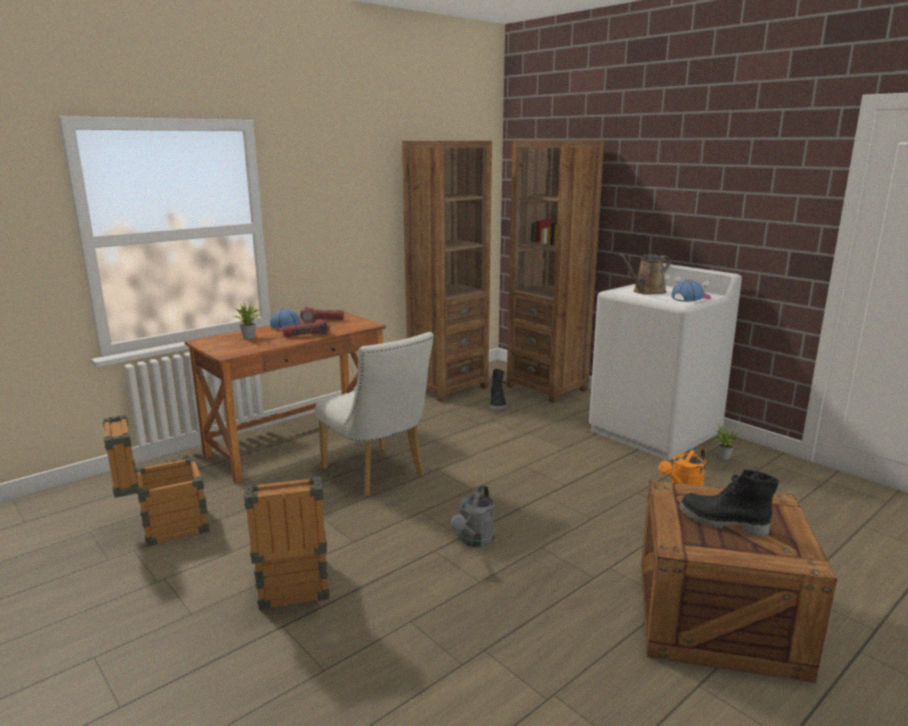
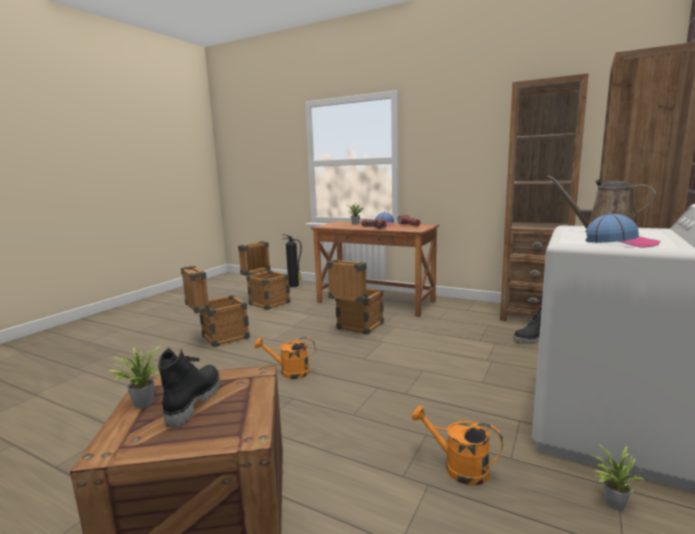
camera: 70 degrees right, 5 degrees down
white chair [315,332,434,497] -> crate [327,260,384,335]
grey watering can [450,485,495,547] -> orange watering can [254,337,316,379]
none -> potted plant [107,346,160,408]
none -> fire extinguisher [282,234,302,287]

